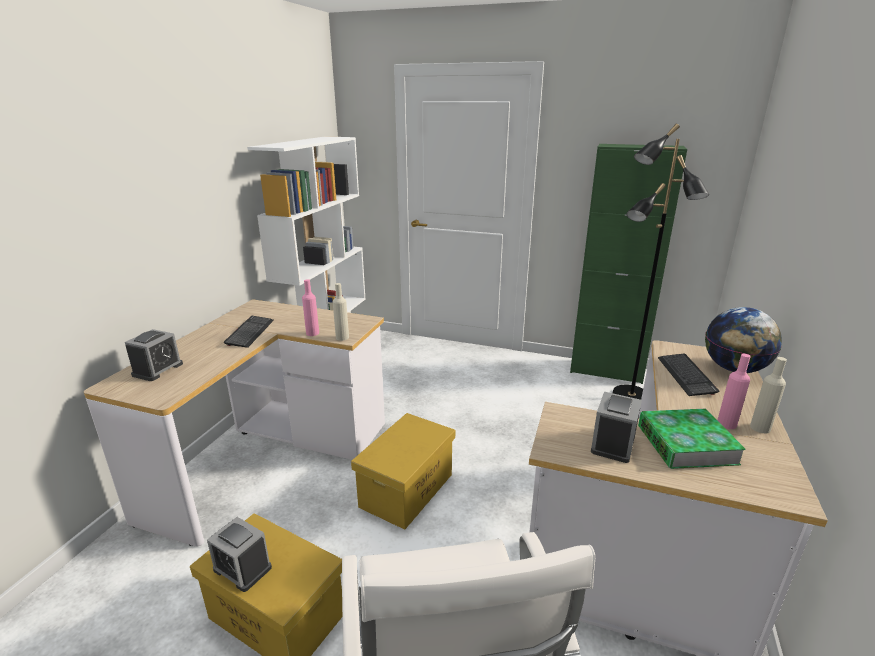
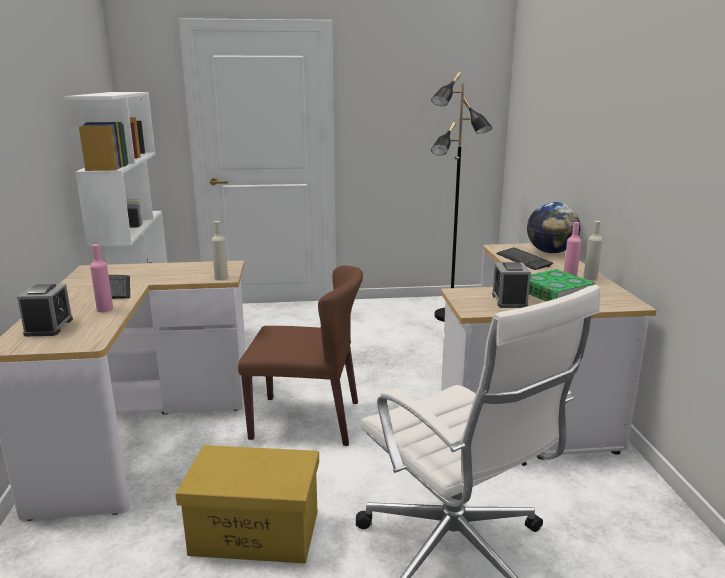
camera: 25 degrees left, 5 degrees down
alarm clock [207,517,272,592] -> none
pink bottle [302,279,319,336] -> pink bottle moved to [90,244,113,312]
yellow storage box [351,413,455,530] -> brown chair [238,265,363,446]
green cabinet [570,144,687,384] -> none

